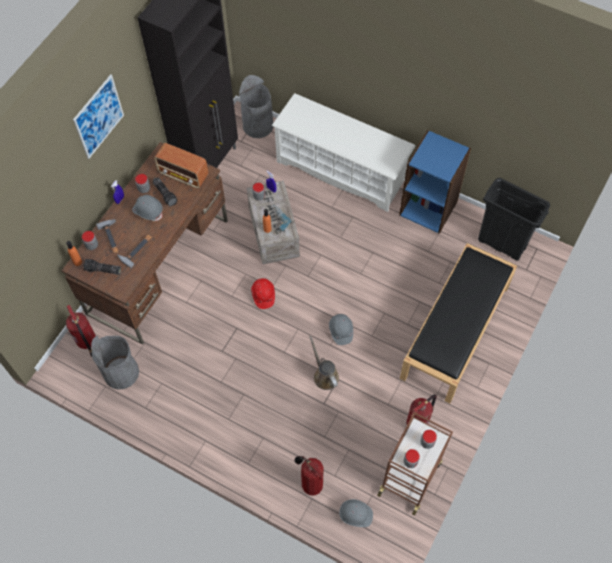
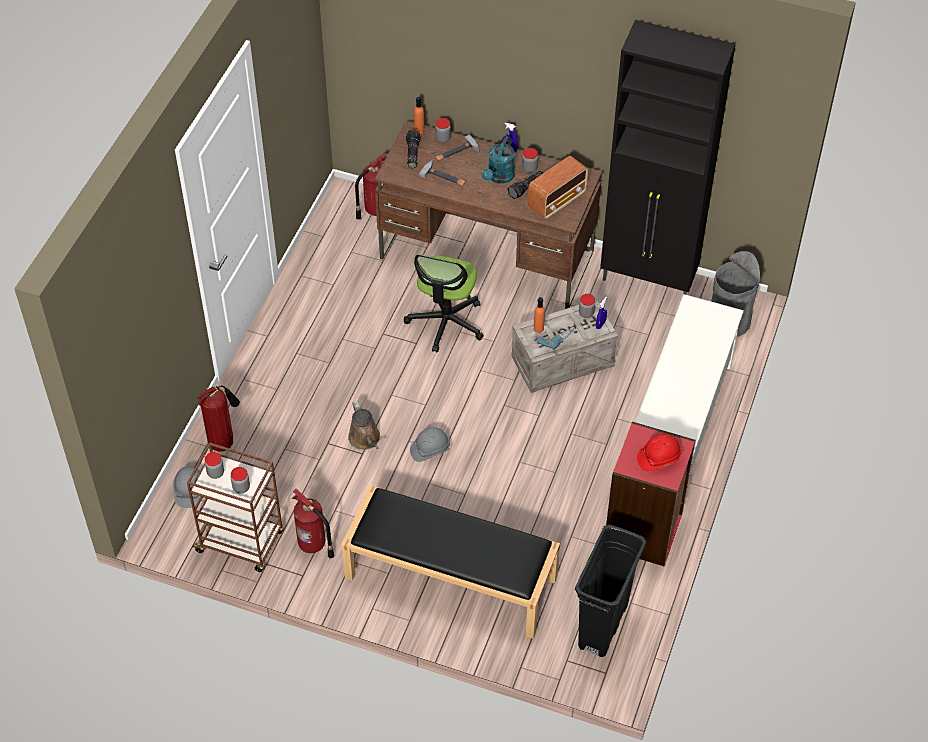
camera: 80 degrees right, 10 degrees down
picture [73,74,124,159] -> none
grey trash can [91,336,139,390] -> none
grey hard hat [132,195,163,221] -> turquoise watering can [482,136,515,184]
radio [154,143,209,189] -> radio turned 150 degrees counterclockwise [528,156,588,219]
red hard hat [251,278,275,309] -> red hard hat moved to [637,434,682,471]
brown watering can [309,335,339,390] -> brown watering can turned 105 degrees clockwise [348,401,380,450]
blue bookcase [399,130,471,234] -> red bookcase [606,422,696,566]
none -> office chair [404,254,484,353]

